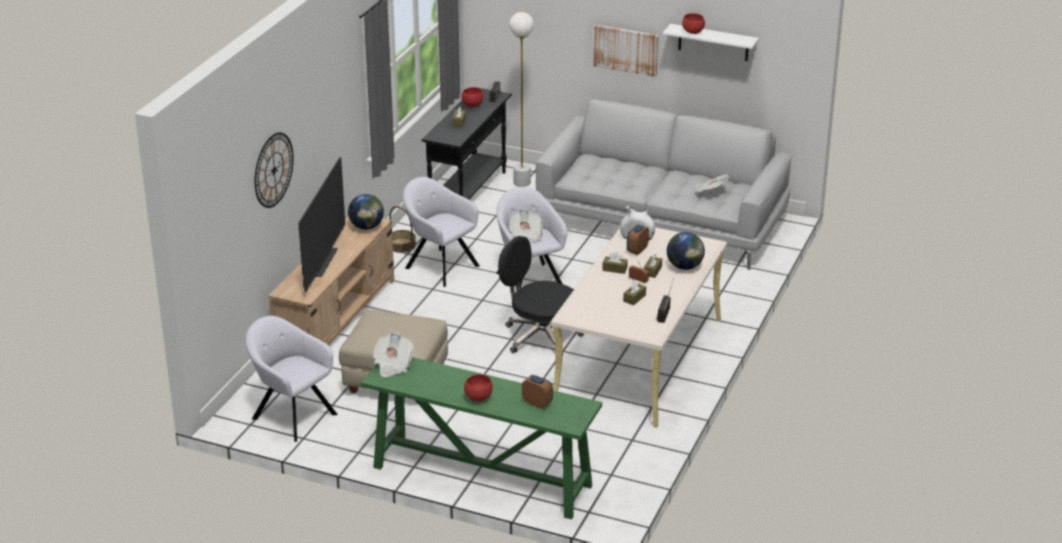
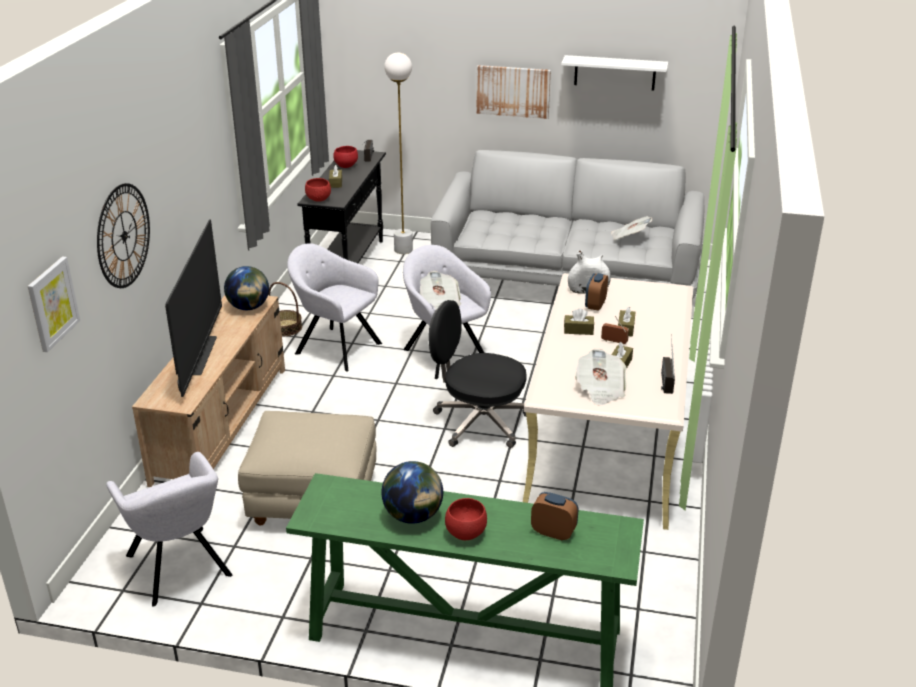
camera: 10 degrees left, 0 degrees up
grey armchair [246,316,337,442] -> grey armchair turned 150 degrees counterclockwise [106,452,232,607]
newspaper [372,332,414,377] -> newspaper moved to [575,349,627,406]
globe [667,232,705,270] -> globe moved to [381,461,443,524]
red bowl [682,13,705,34] -> red bowl moved to [305,178,331,202]
none -> picture [28,257,80,352]

